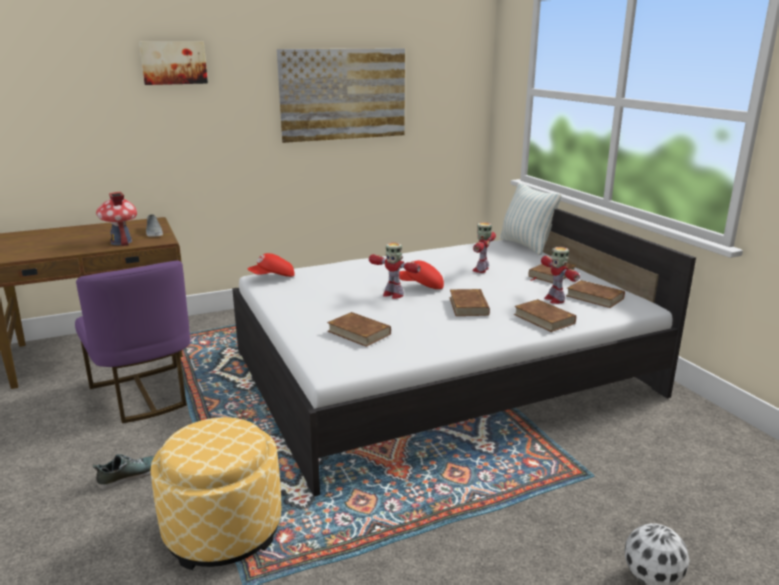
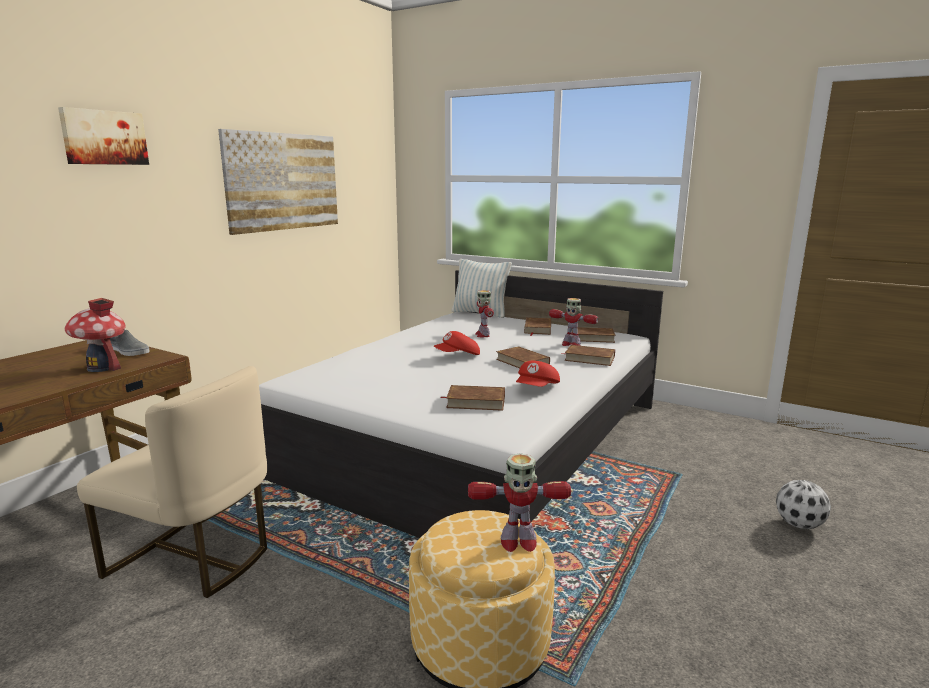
camera: 35 degrees left, 5 degrees down
purple chair [75,261,190,423] -> beige chair [77,366,267,598]
shoe [93,454,154,490] -> none
red cap [247,253,295,277] -> red cap moved to [516,361,560,387]
toy robot [369,243,421,299] -> toy robot moved to [468,453,571,552]

